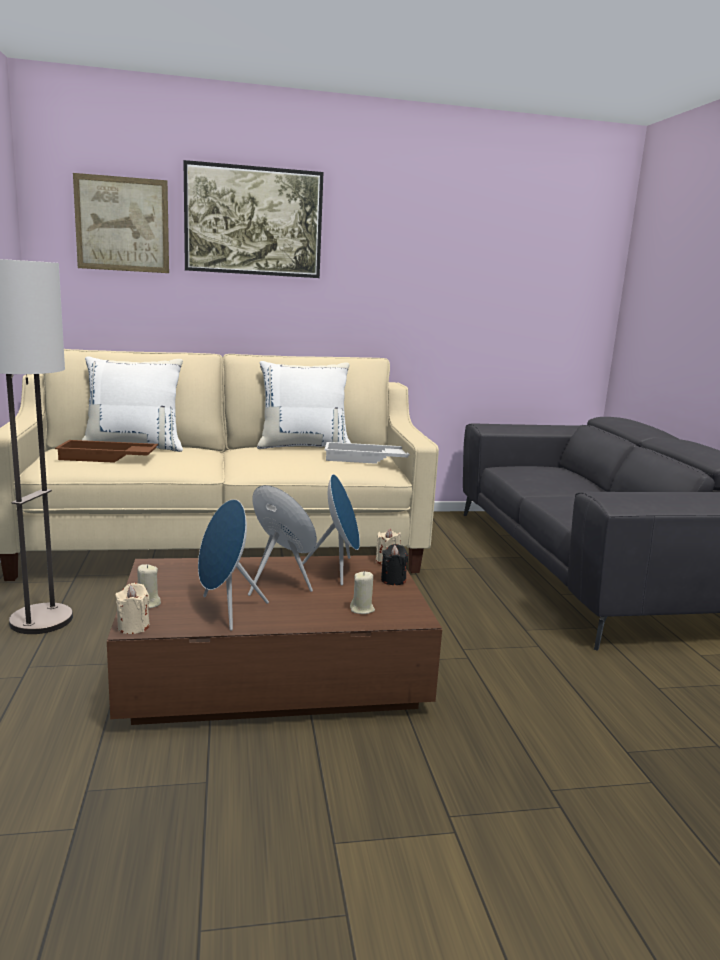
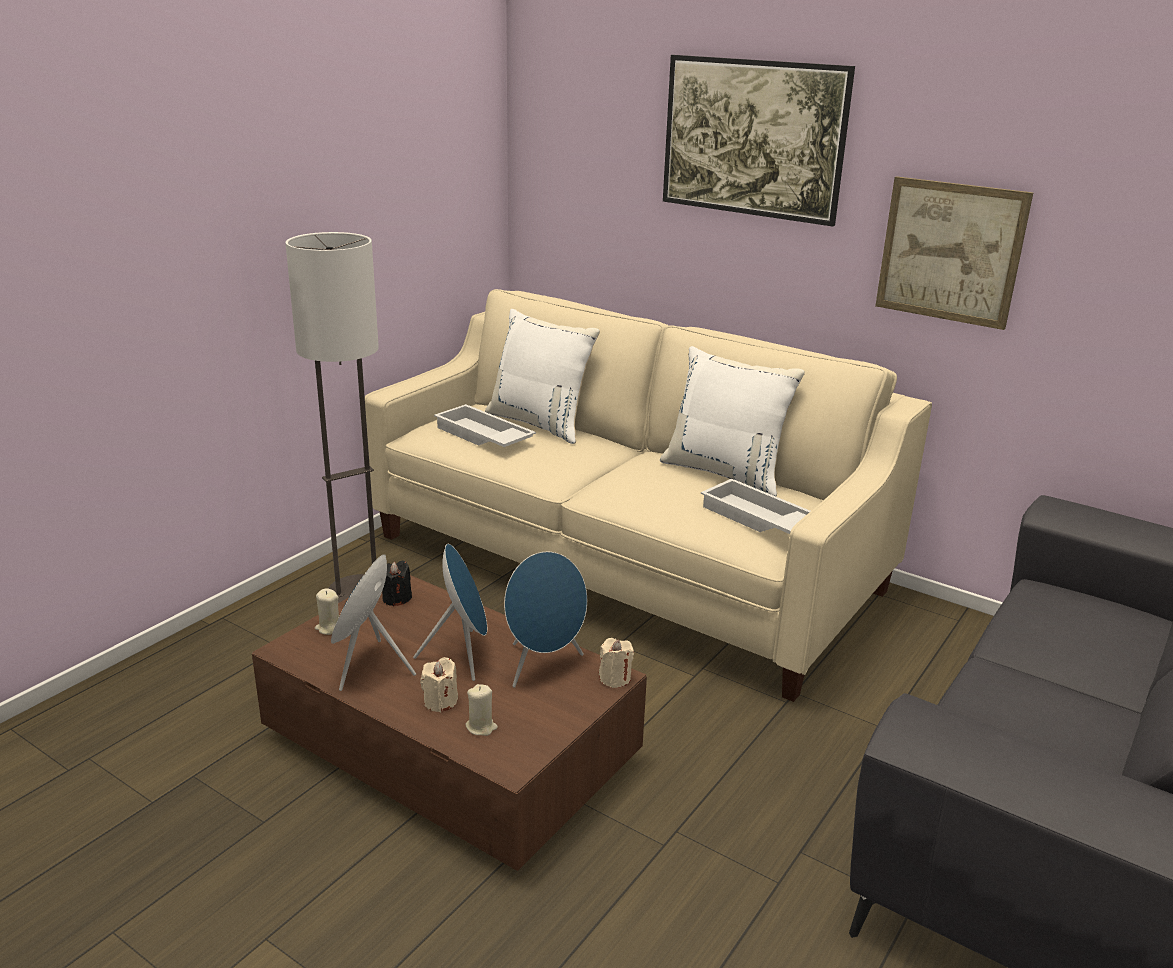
camera: 45 degrees right, 10 degrees up
brown tray [55,440,158,463] -> white tray [434,404,536,447]
picture [73,173,169,273] -> picture moved to [875,176,1033,330]
beige candle [115,583,150,634] -> beige candle moved to [420,657,458,713]
black candle [381,544,408,585] -> black candle moved to [382,561,412,606]

